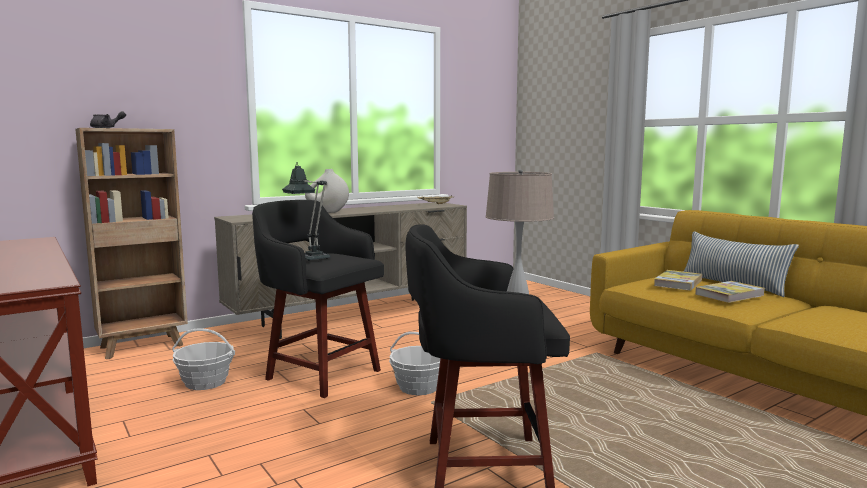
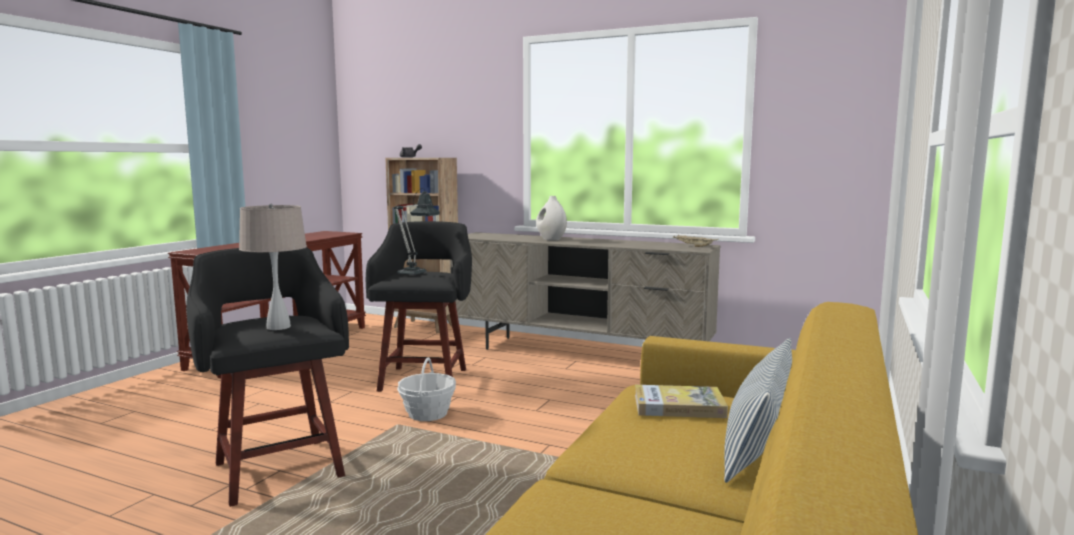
camera: 60 degrees right, 0 degrees up
basket [172,328,235,390] -> none
book [695,281,765,303] -> none

